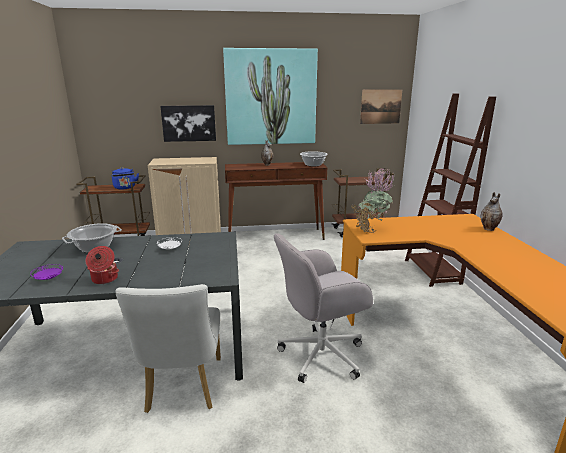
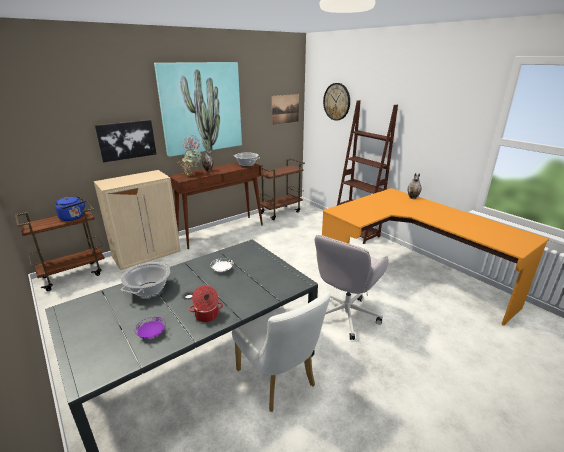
camera: 30 degrees left, 5 degrees up
potted plant [352,168,394,233] -> potted plant moved to [178,136,202,176]
none -> wall clock [323,83,350,121]

